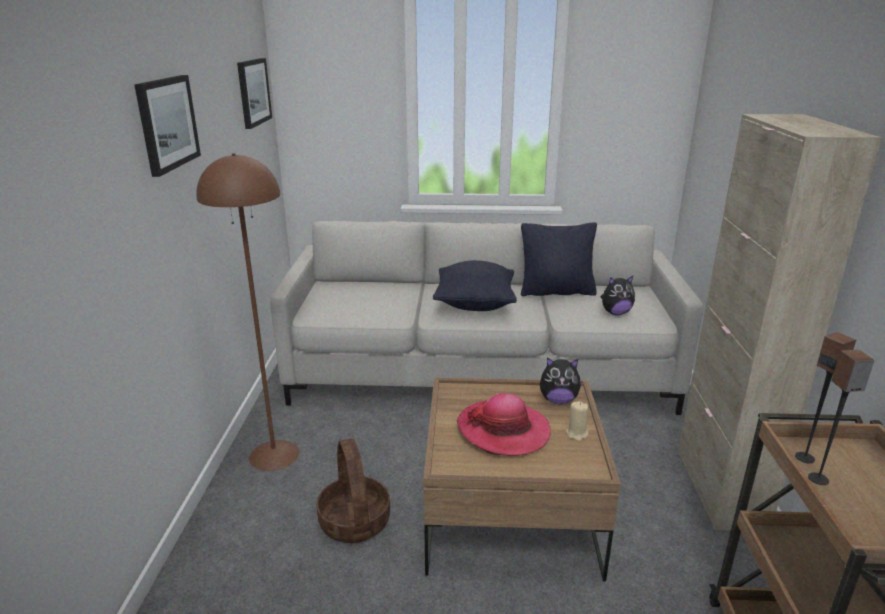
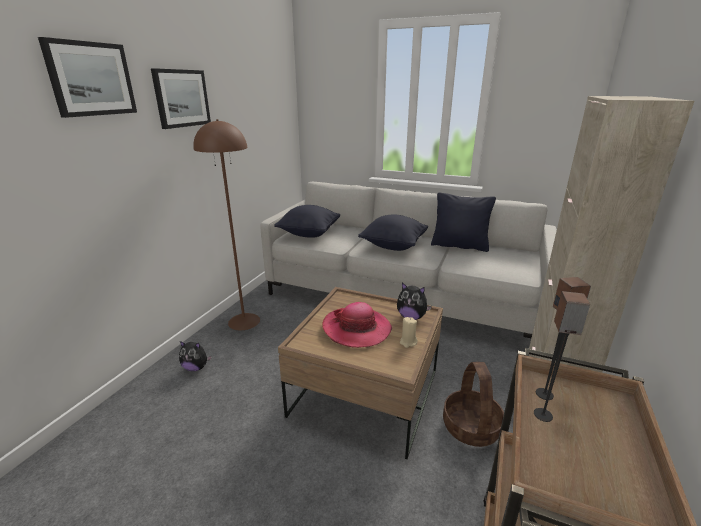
camera: 20 degrees right, 0 degrees up
picture [237,58,272,129] -> picture moved to [38,37,137,118]
basket [316,438,390,543] -> basket moved to [443,362,504,447]
plush toy [601,276,635,315] -> plush toy moved to [179,341,212,371]
none -> black pillow [274,205,340,238]

